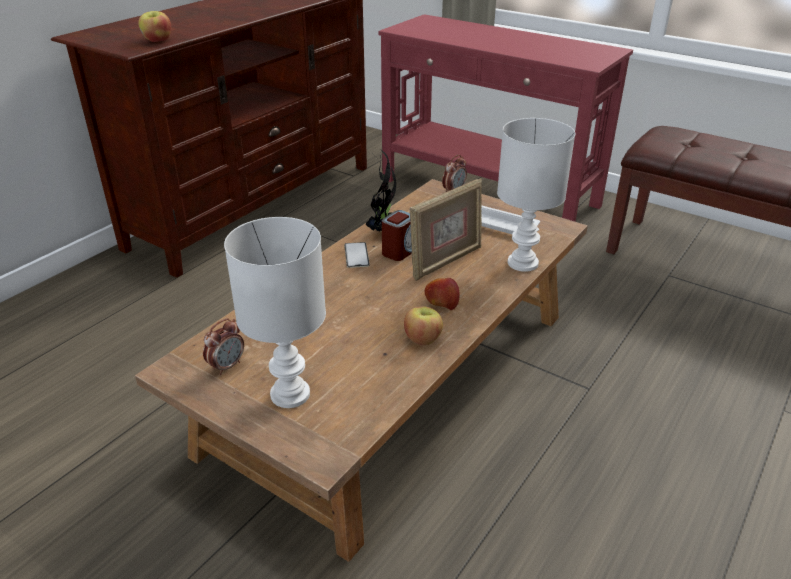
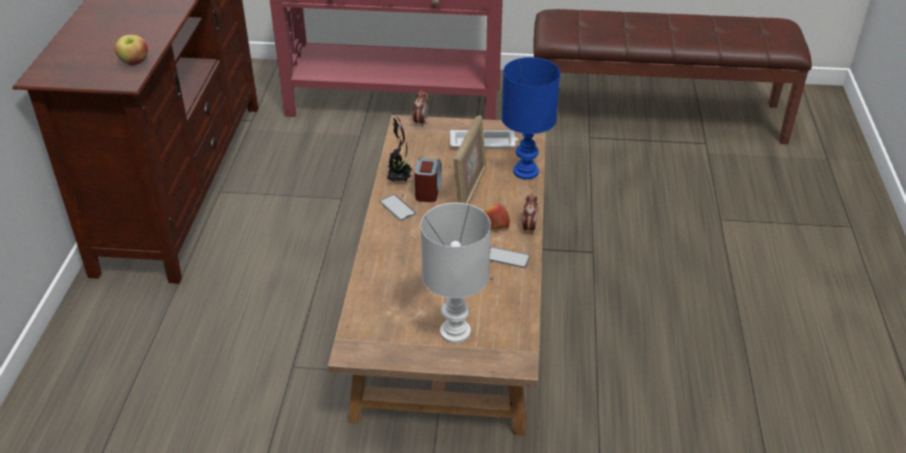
camera: 30 degrees left, 5 degrees up
alarm clock [203,318,244,375] -> alarm clock moved to [522,192,538,234]
apple [404,307,443,345] -> phone [490,247,530,268]
white table lamp [497,118,575,272] -> blue table lamp [502,57,560,180]

